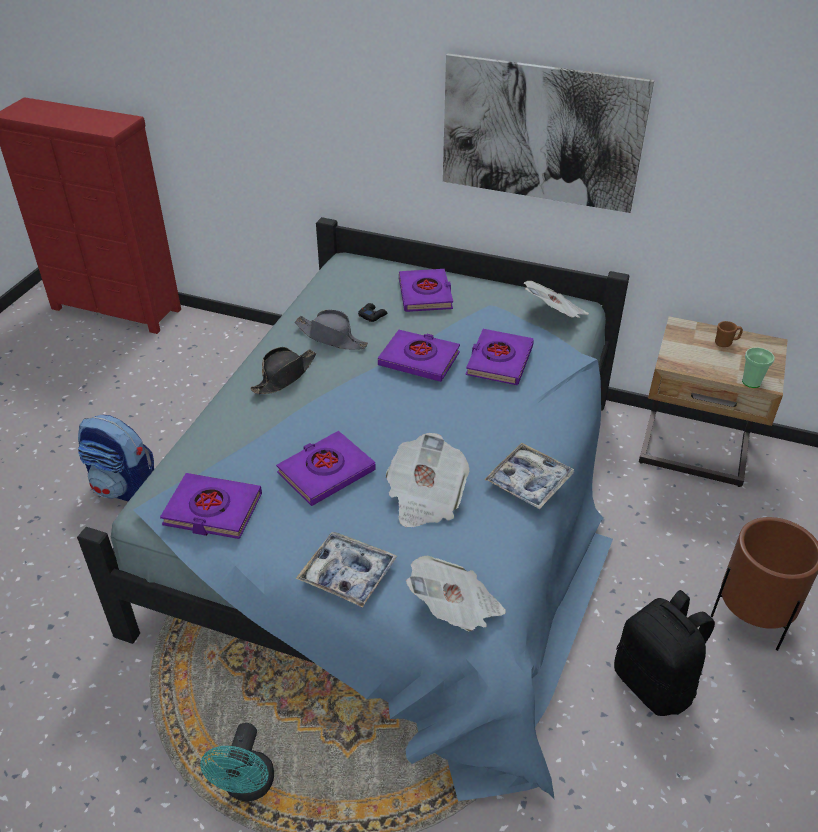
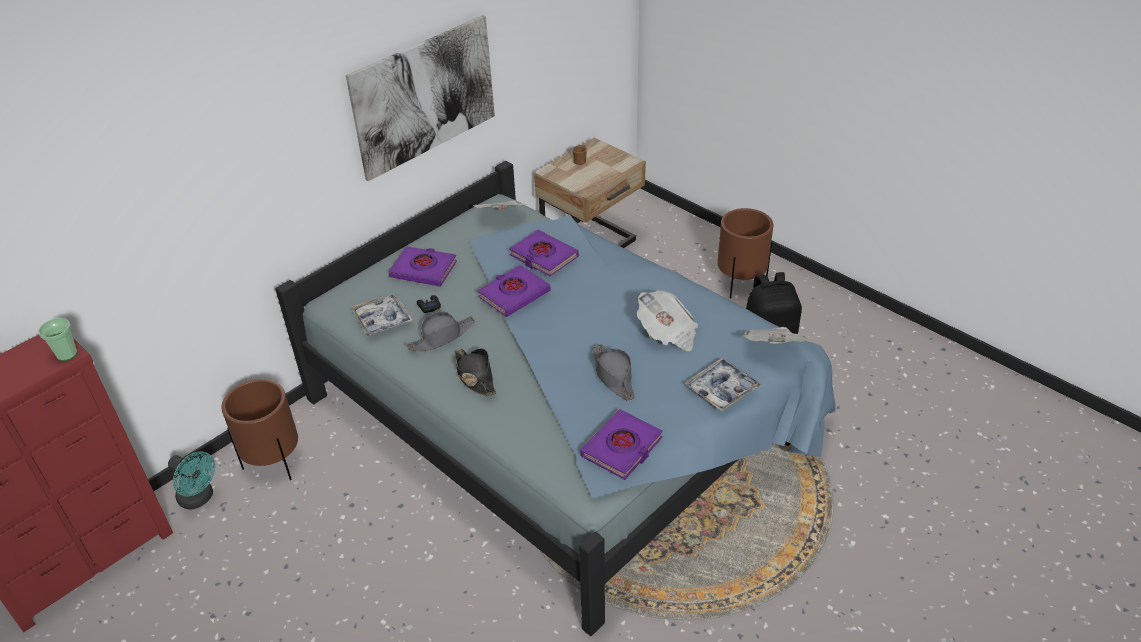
camera: 65 degrees left, 0 degrees up
backpack [78,415,154,501] -> none
turquoise fan [200,723,274,801] -> turquoise fan moved to [168,451,215,510]
purple book [276,431,376,506] -> grey hat [592,344,635,401]
tray [484,443,574,510] -> tray moved to [350,293,413,337]
cup [742,347,774,388] -> cup moved to [38,318,78,361]
none -> brown planter [221,379,298,480]

